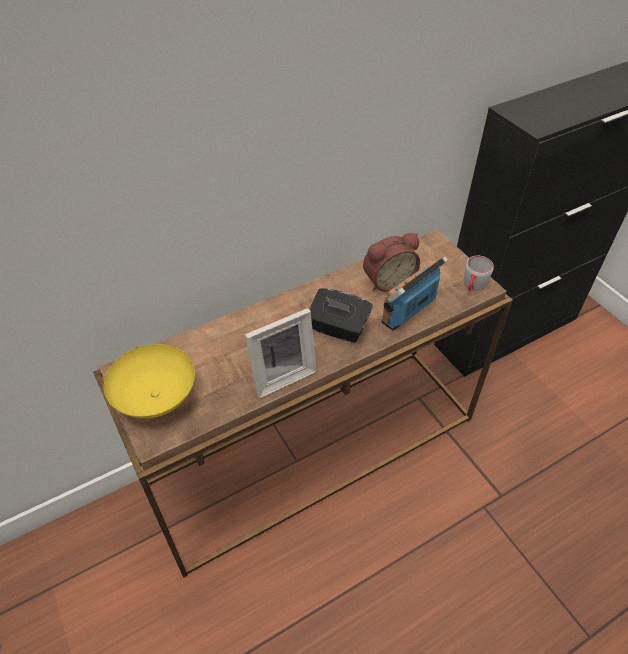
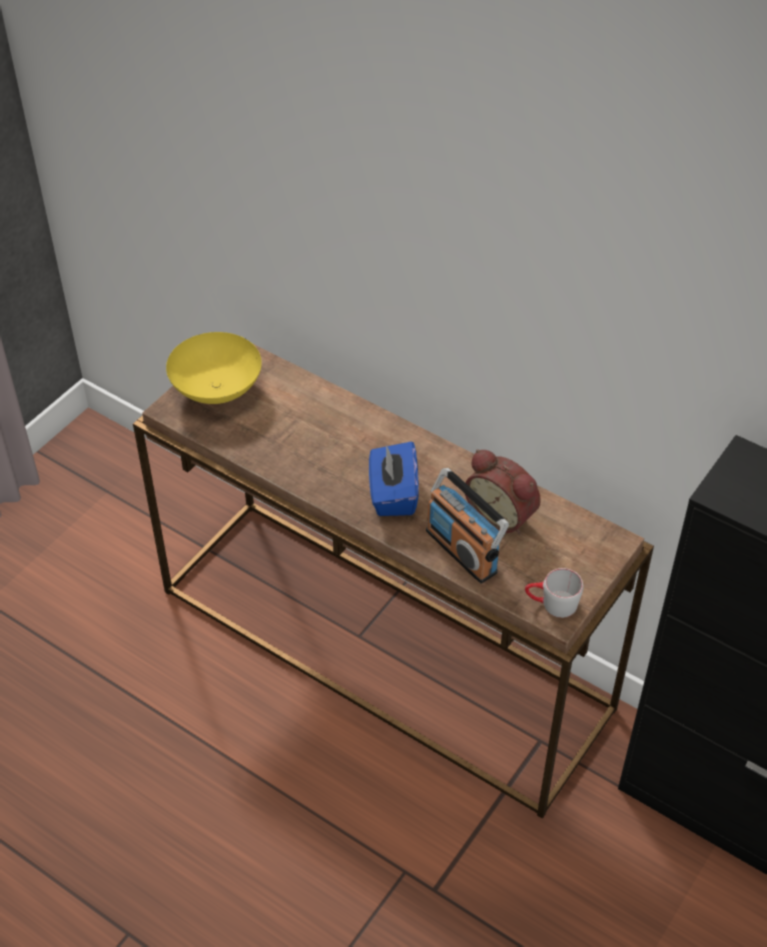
camera: 65 degrees right, 0 degrees up
picture frame [245,308,317,398] -> none
black tissue box [310,289,373,343] -> blue tissue box [369,441,419,516]
radio [381,256,448,331] -> radio turned 150 degrees counterclockwise [426,468,509,583]

